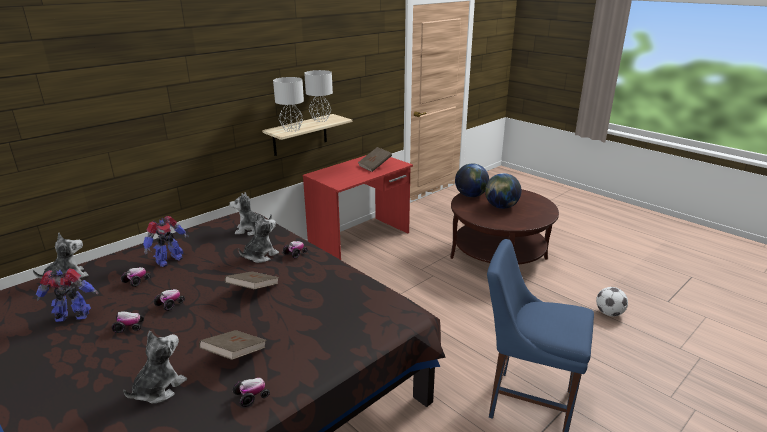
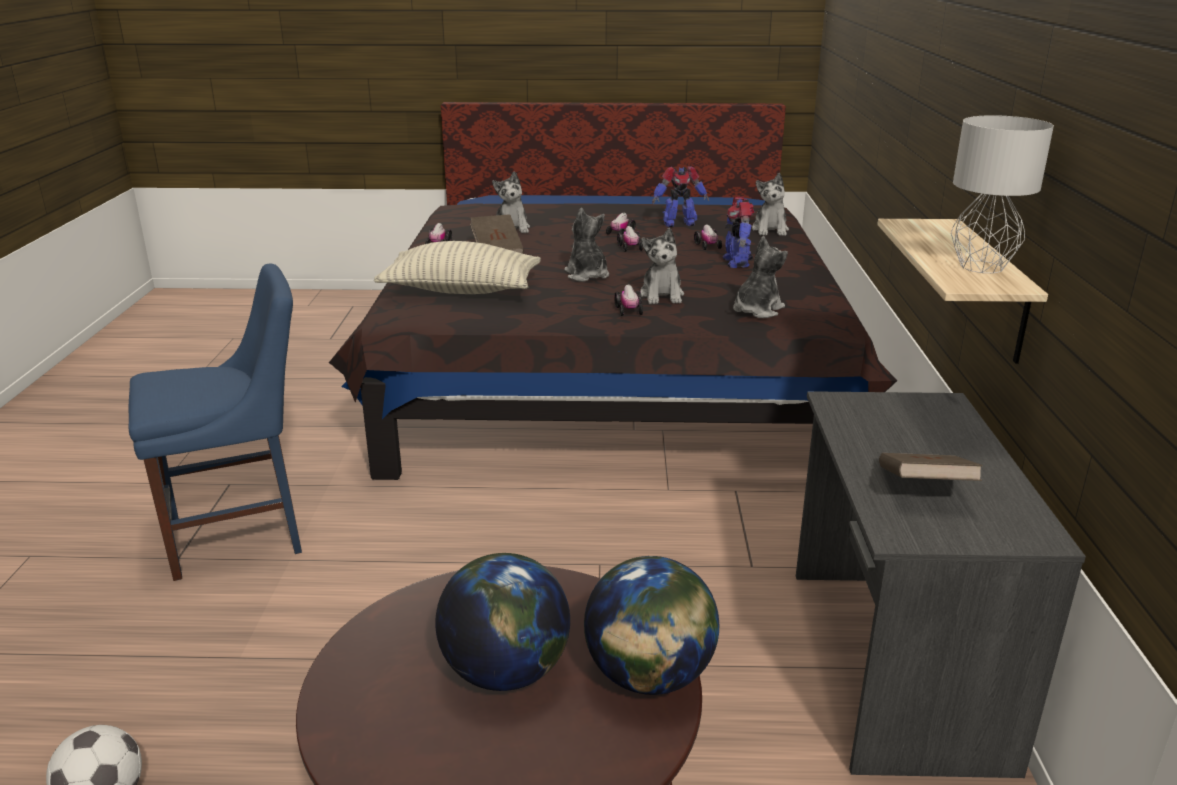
camera: 135 degrees right, 0 degrees up
toy robot [36,269,98,322] -> toy robot turned 45 degrees clockwise [652,166,709,227]
brown book [225,271,279,289] -> plush toy [565,208,609,282]
grey table lamp [273,77,304,132] -> none
red desk [303,155,413,260] -> grey desk [796,391,1086,778]
none -> pillow [374,241,541,294]

